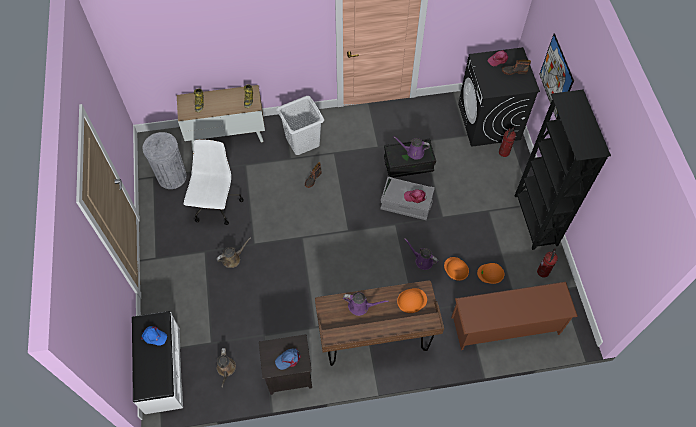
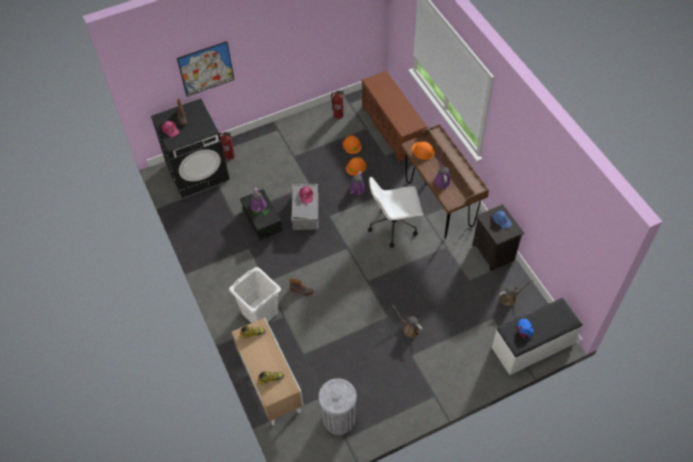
camera: 105 degrees left, 5 degrees down
white office chair [184,139,244,225] -> white office chair moved to [368,176,423,248]
black bookcase [515,90,611,250] -> none

